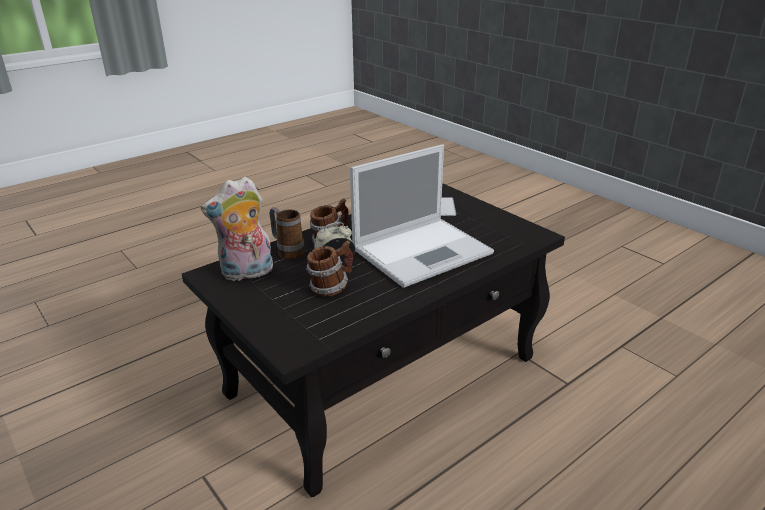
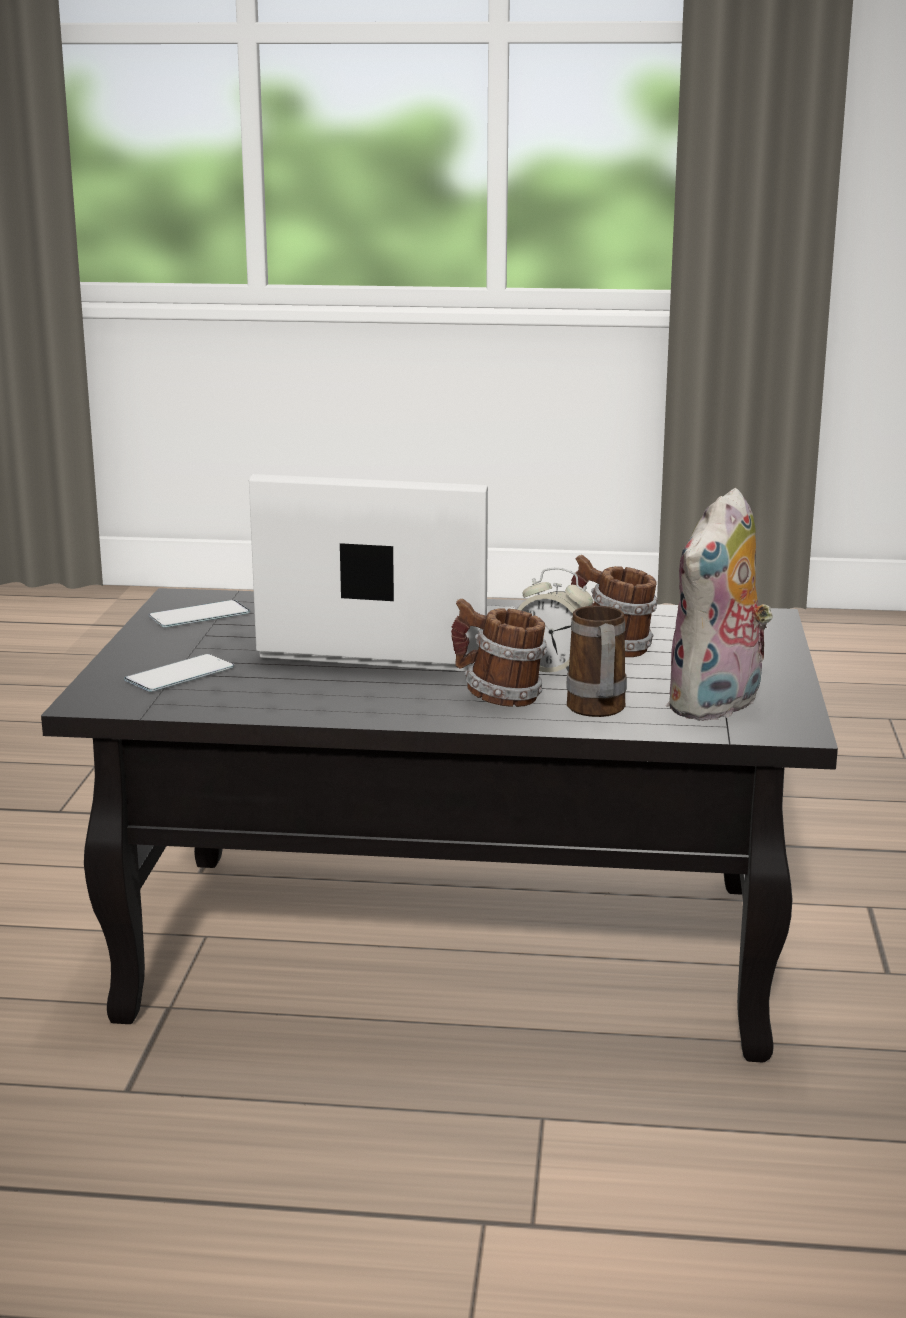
camera: 135 degrees left, 10 degrees down
plush toy [201,176,273,281] -> plush toy turned 105 degrees clockwise [666,488,773,721]
none -> phone [149,600,250,628]

